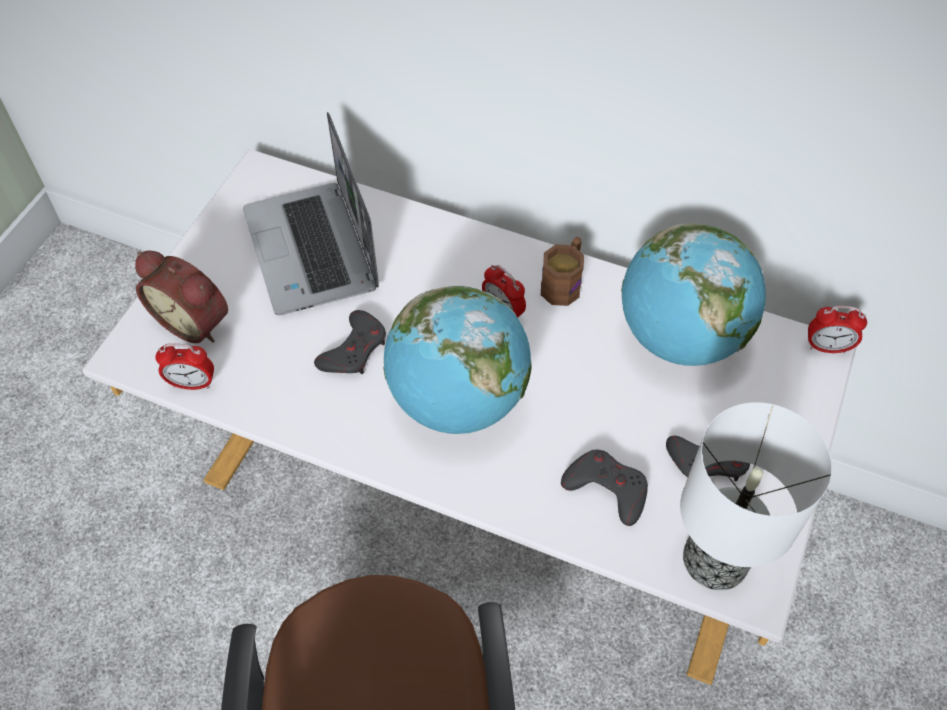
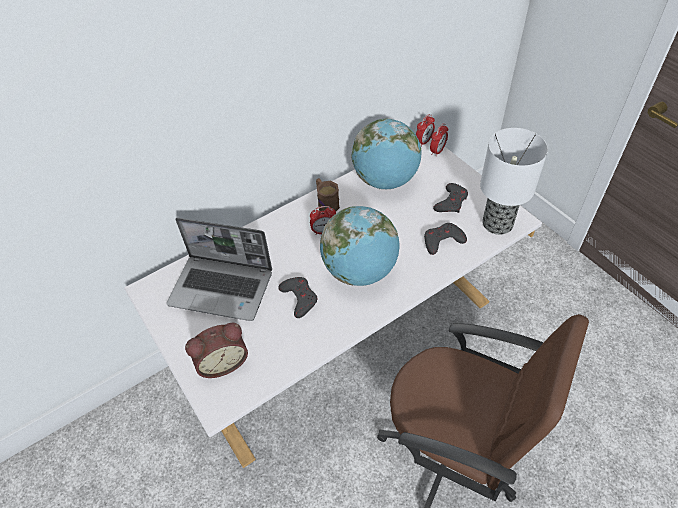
camera: 55 degrees left, 5 degrees down
alarm clock [155,343,214,390] -> alarm clock moved to [430,123,448,156]

